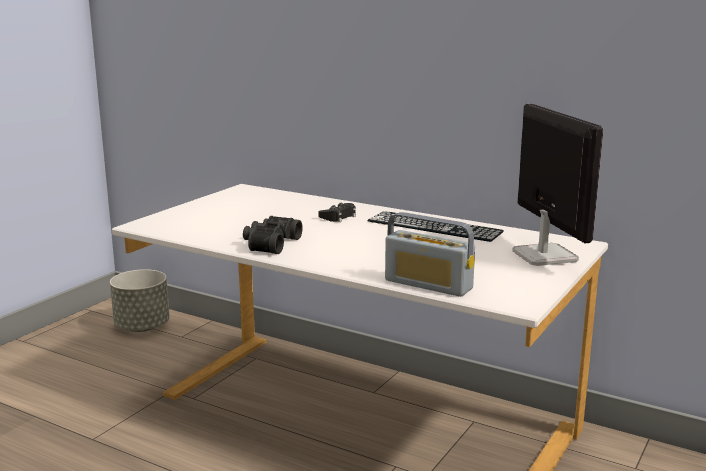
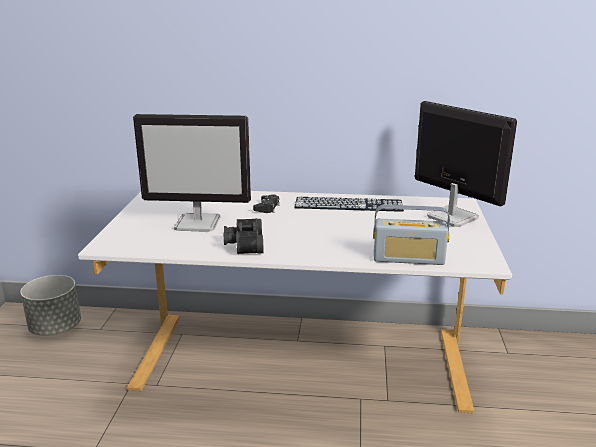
camera: 25 degrees left, 5 degrees up
none -> monitor [133,114,251,232]

